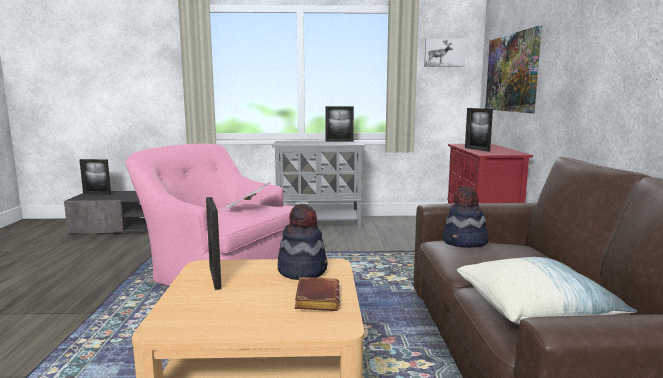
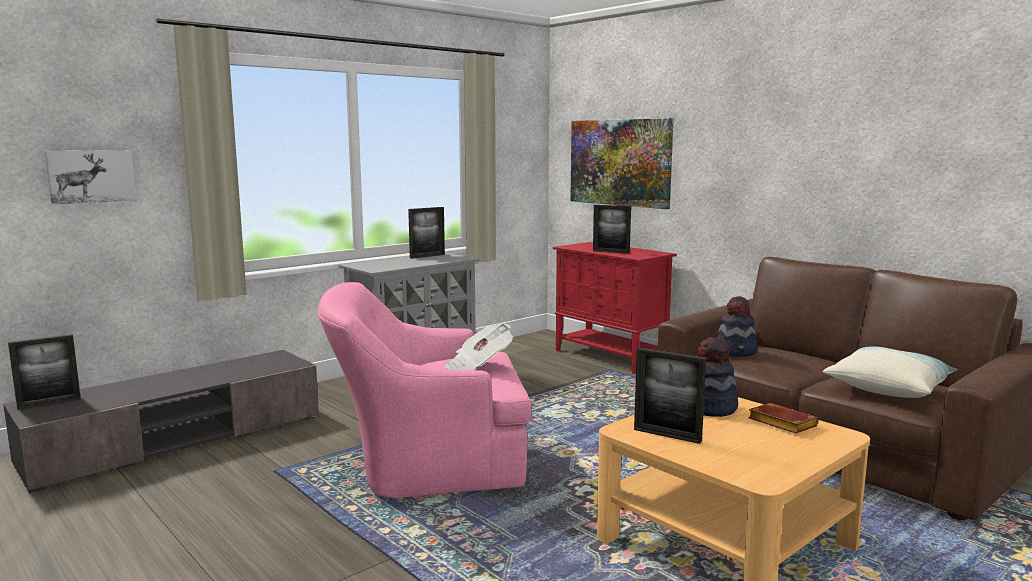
camera: 40 degrees left, 0 degrees up
picture [424,38,467,67] -> picture moved to [45,150,136,205]

